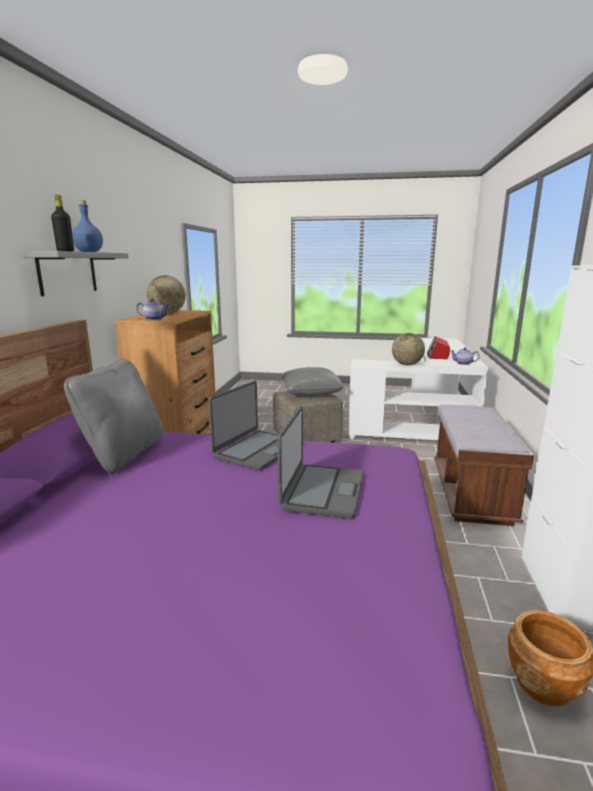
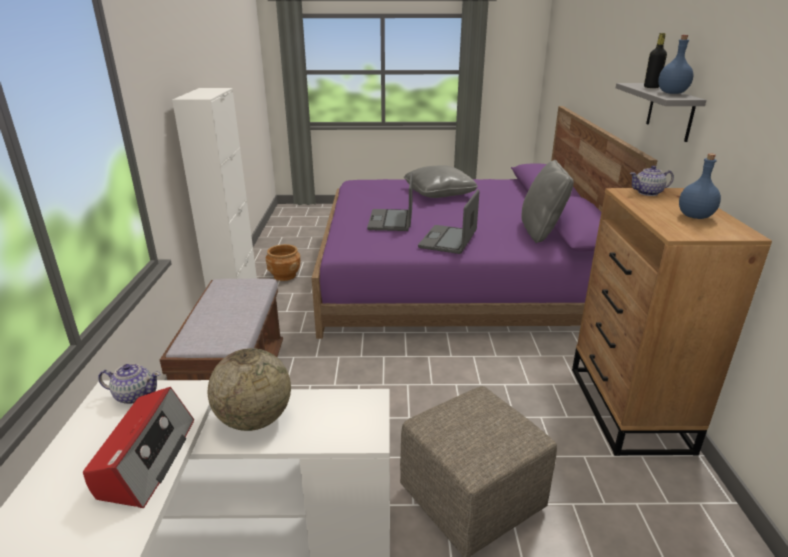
camera: 170 degrees right, 10 degrees up
globe [147,275,186,314] -> blue bottle [679,153,721,219]
grey pillow [281,367,344,396] -> grey pillow moved to [404,165,478,198]

